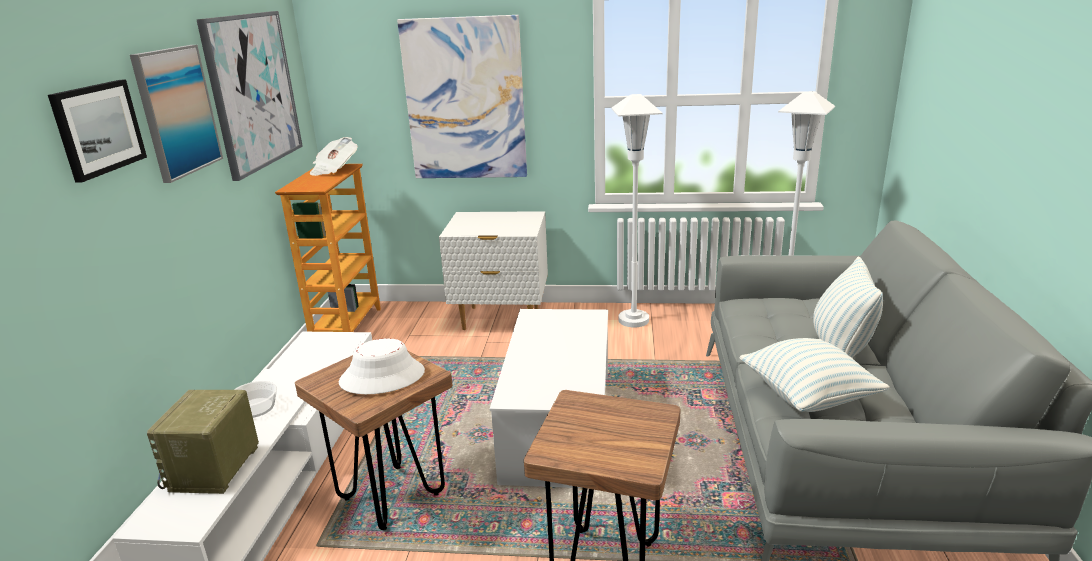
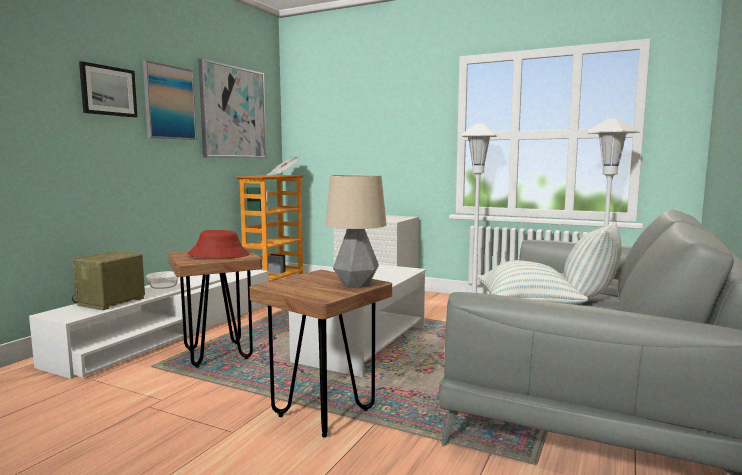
camera: 20 degrees right, 15 degrees down
white hat [339,338,425,394] -> red hat [188,230,249,258]
picture [397,15,527,178] -> none
none -> table lamp [325,175,387,288]

